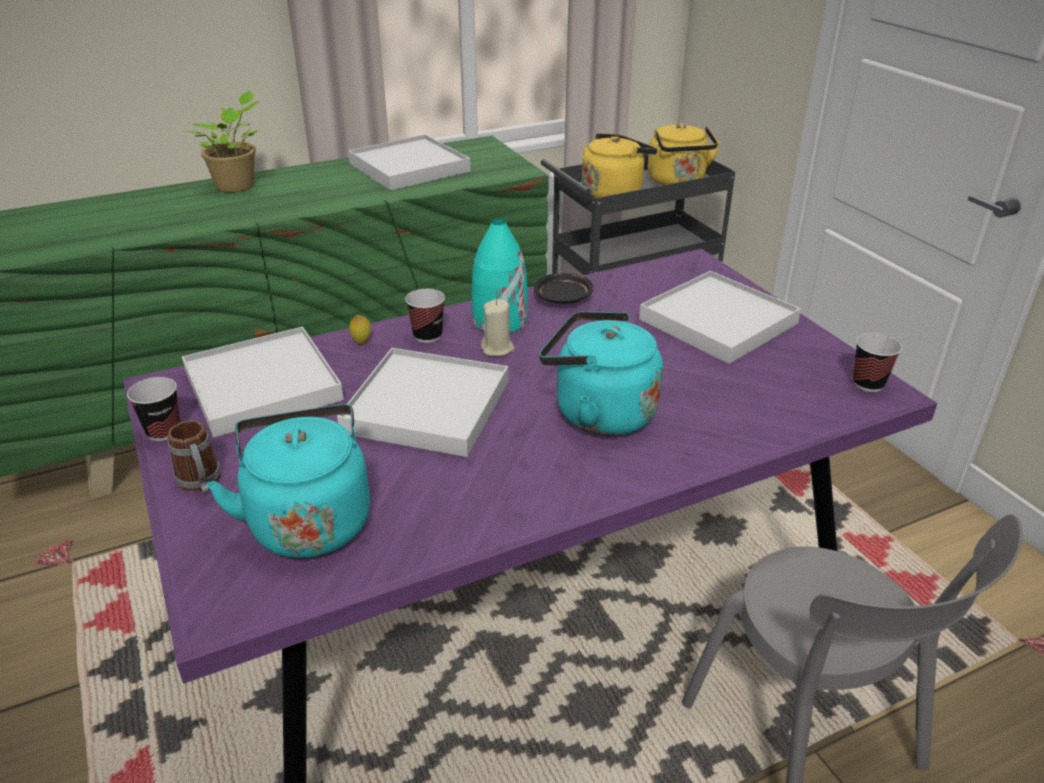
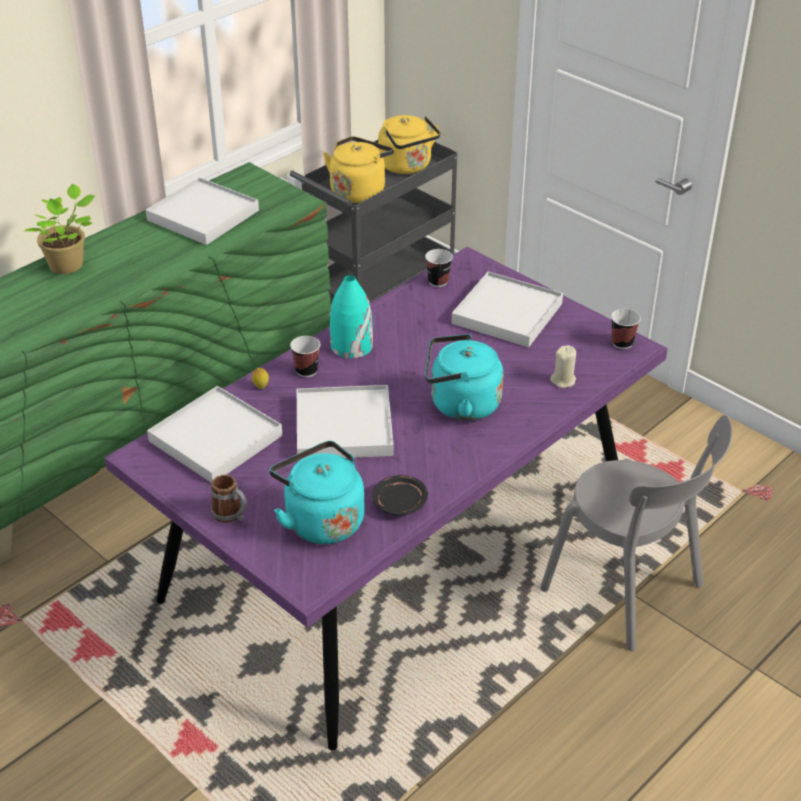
camera: 20 degrees left, 5 degrees up
cup [127,377,180,441] -> cup moved to [425,249,453,287]
beige candle [481,299,515,356] -> beige candle moved to [550,345,576,388]
black plate [534,273,593,304] -> black plate moved to [372,475,428,516]

